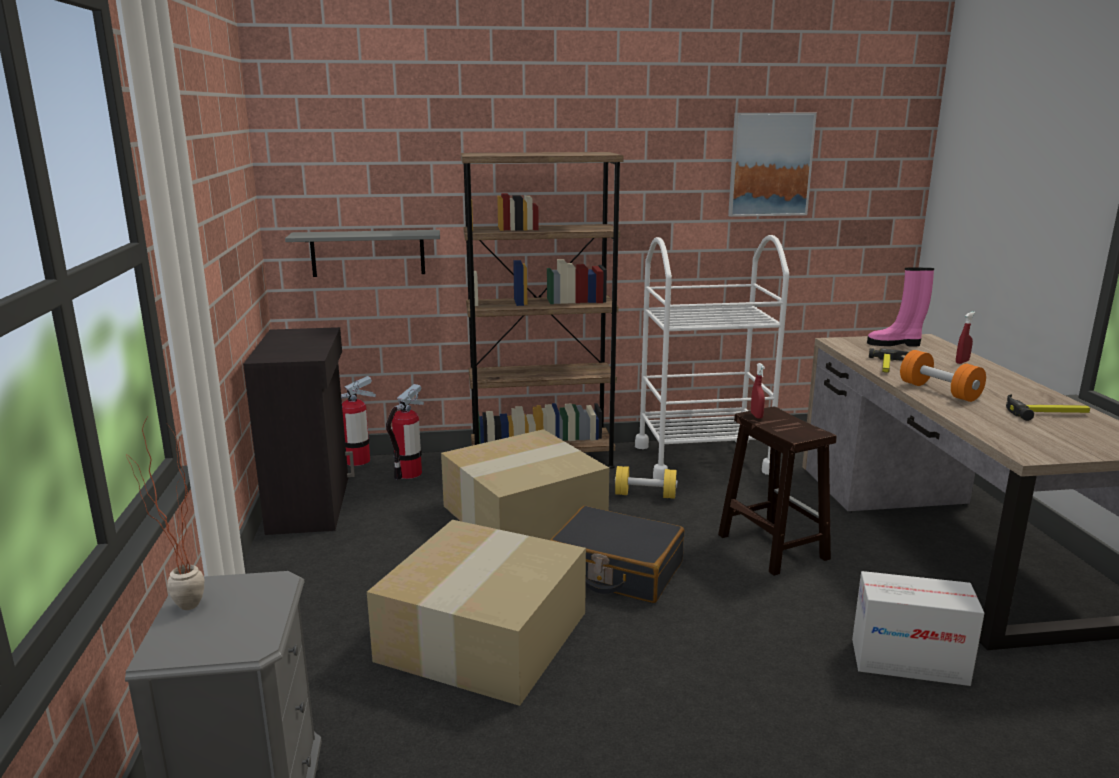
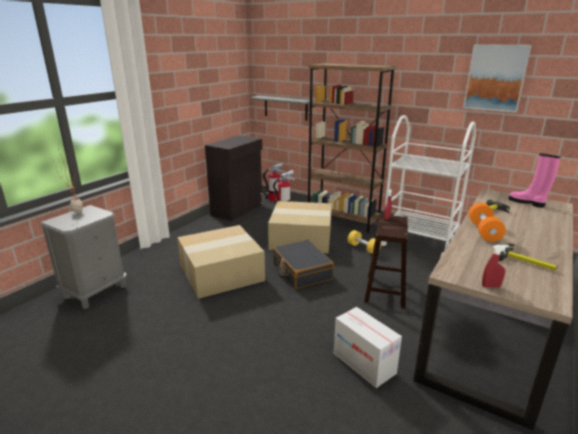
camera: 40 degrees right, 5 degrees up
red spray bottle [956,312,975,364] -> red spray bottle moved to [482,245,509,288]

